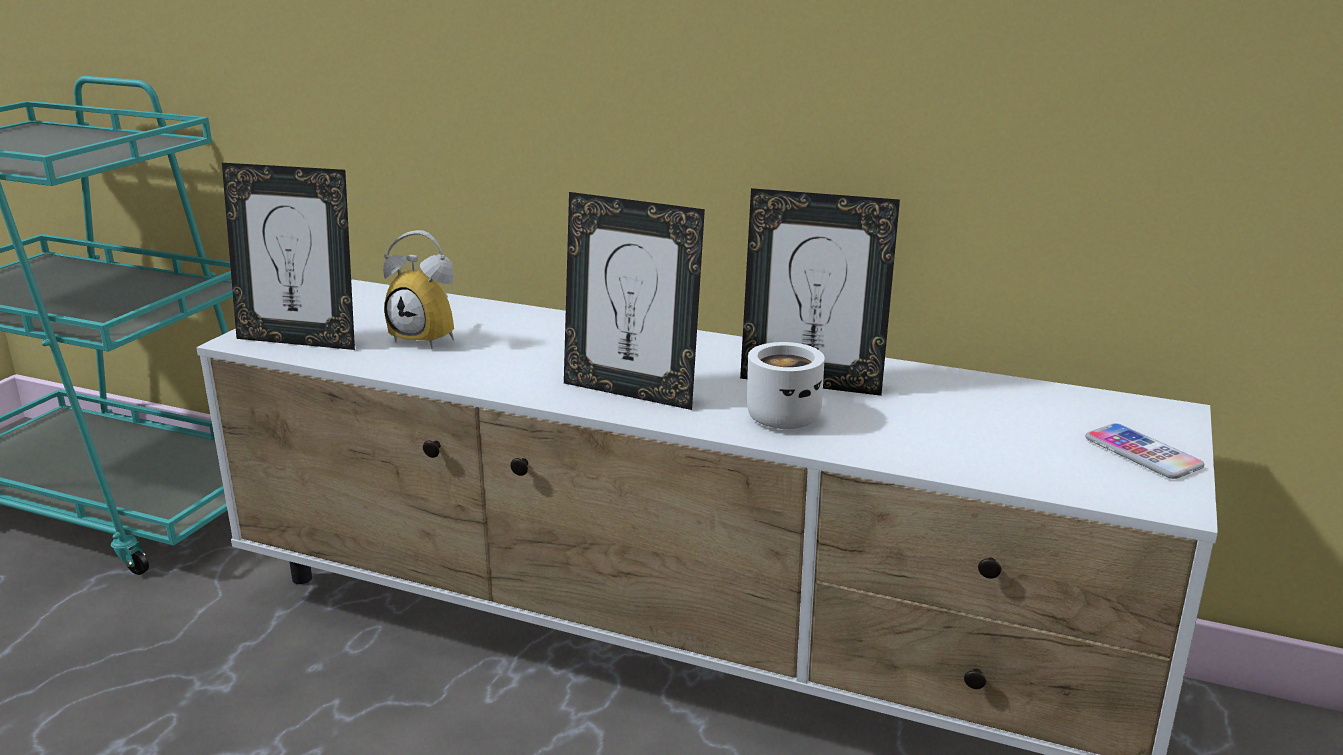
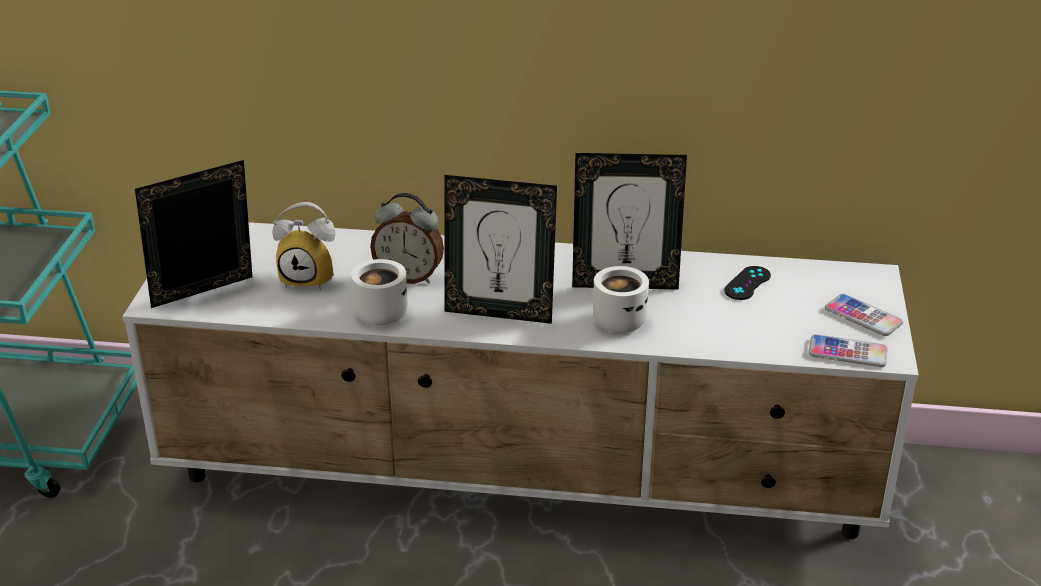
camera: 15 degrees left, 10 degrees up
picture frame [222,163,355,350] -> picture frame turned 150 degrees clockwise [135,160,252,308]
none -> white mug [351,259,408,325]
none -> alarm clock [370,193,444,284]
none -> black game controller [724,266,771,300]
none -> phone [808,334,888,367]

